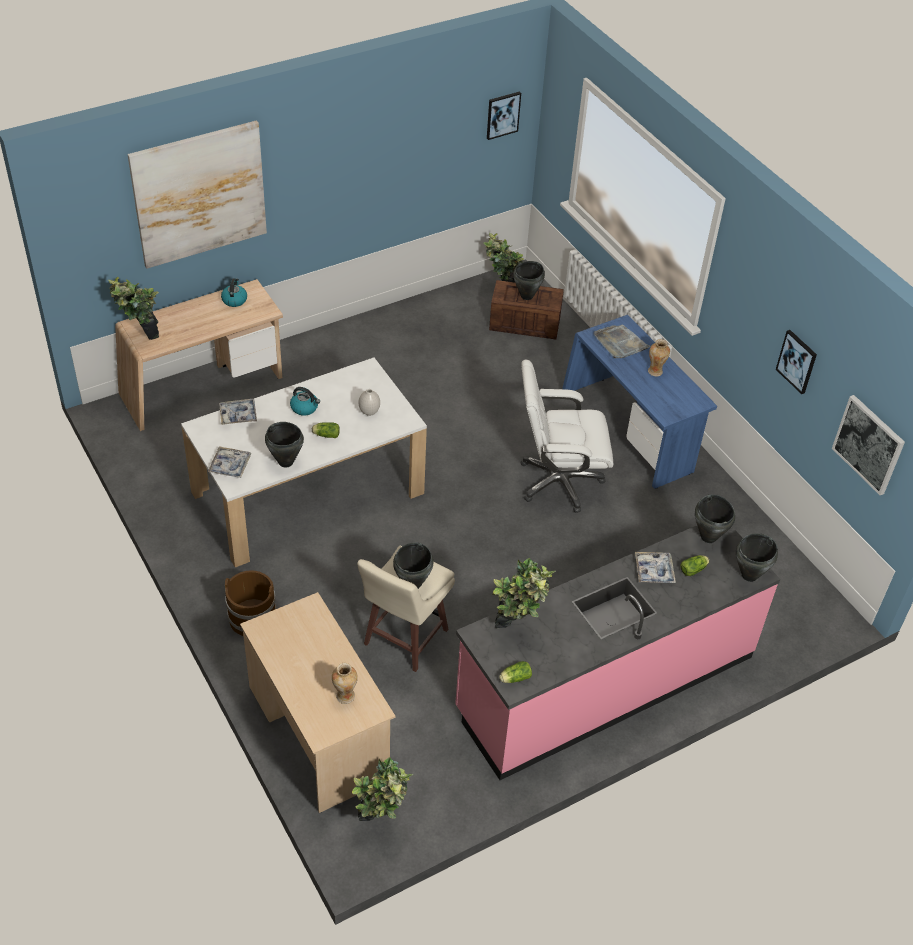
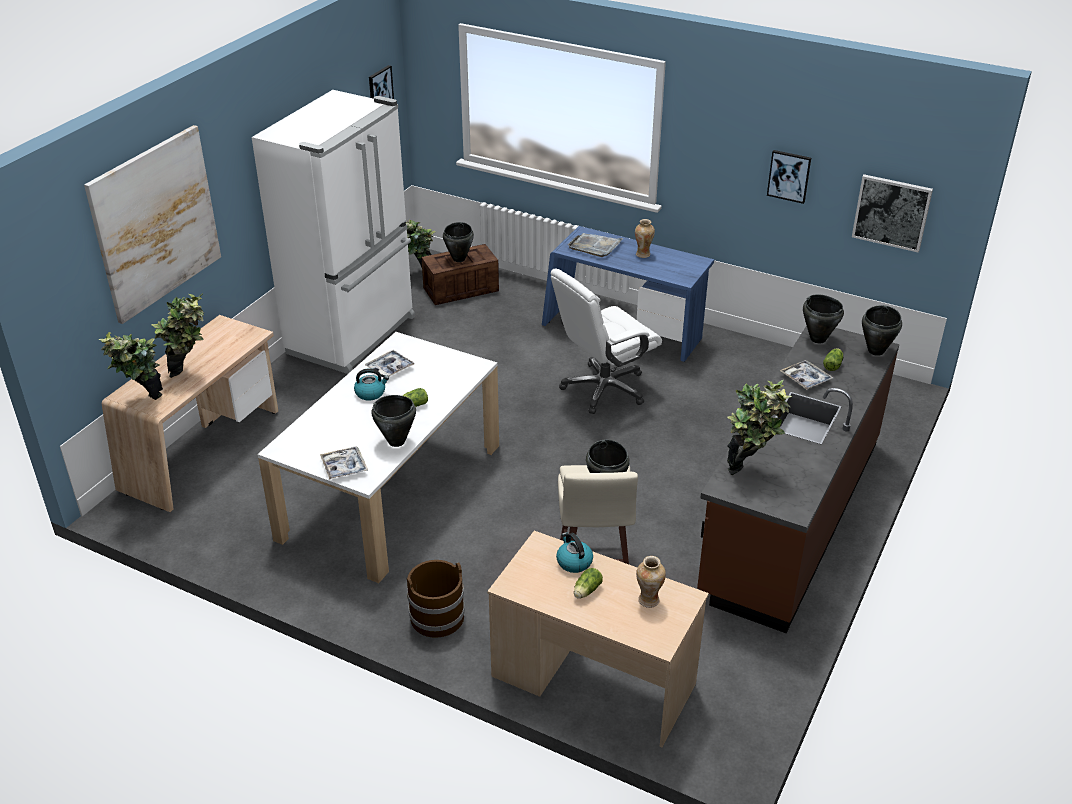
camera: 30 degrees left, 10 degrees down
tray [219,399,257,425] -> tray moved to [365,350,414,377]
kettle [221,278,247,307] -> kettle moved to [556,532,593,573]
potted plant [352,757,413,821] -> potted plant moved to [151,293,204,378]
white vase [359,389,380,416] -> none
pink counter [455,525,780,780] -> brown counter [697,325,899,633]
lettuce [499,661,532,683] -> lettuce moved to [574,568,603,599]
none -> white fridge [252,90,415,374]

